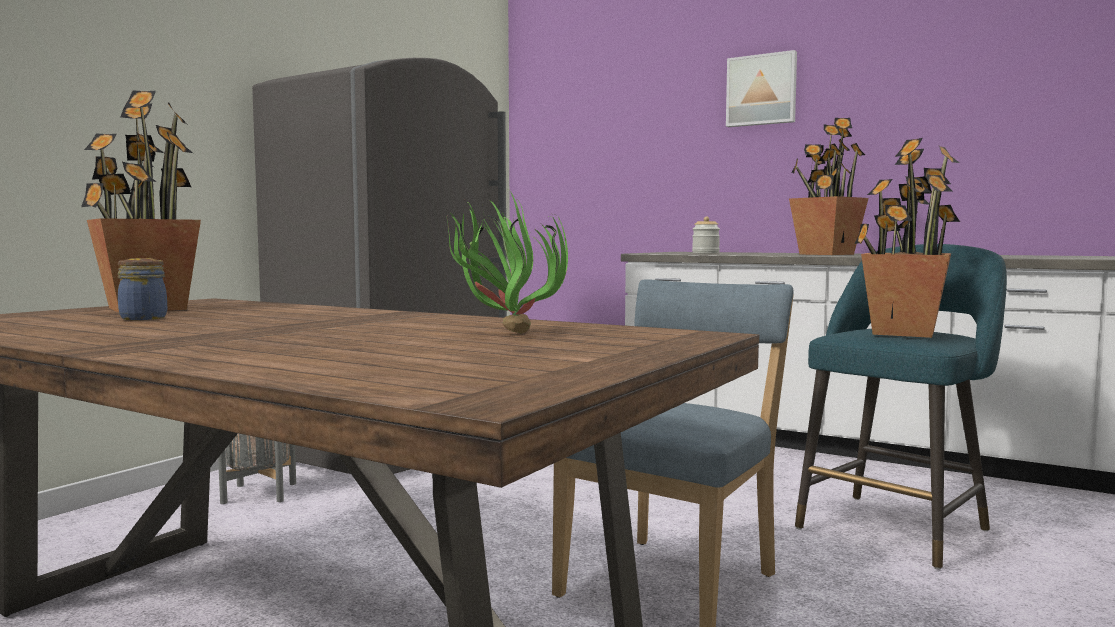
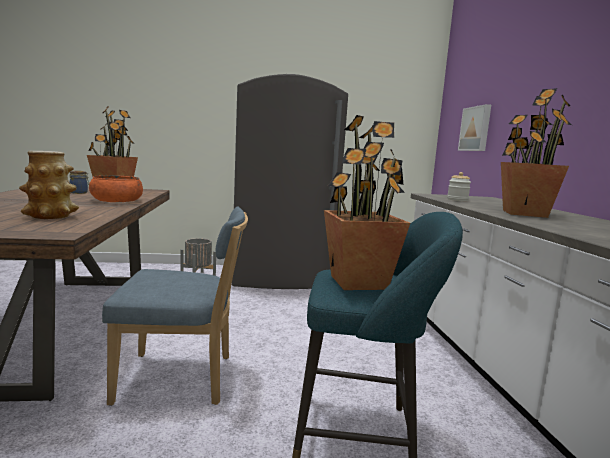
camera: 50 degrees right, 5 degrees up
potted plant [446,189,568,333] -> vase [19,151,79,219]
picture [726,50,797,127] -> picture moved to [458,104,491,151]
none -> orange bowl [89,175,143,202]

